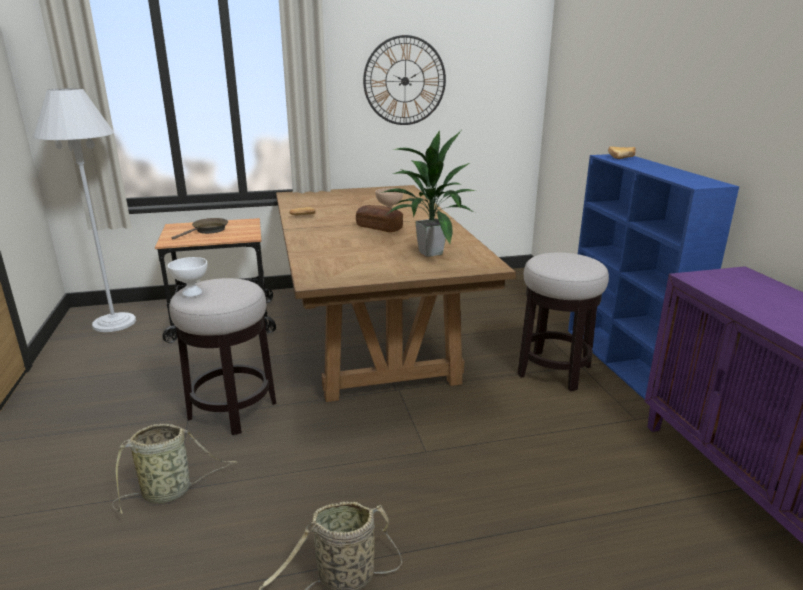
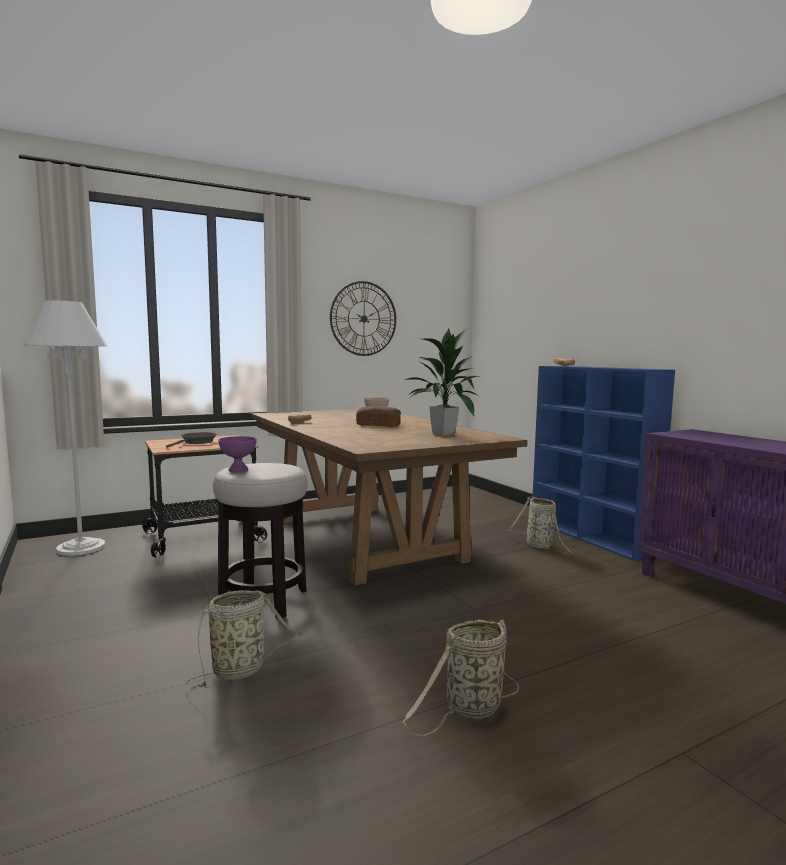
camera: 15 degrees left, 15 degrees down
white bowl [168,257,207,297] -> purple bowl [218,436,257,473]
stool [518,253,609,391] -> basket [509,497,573,555]

